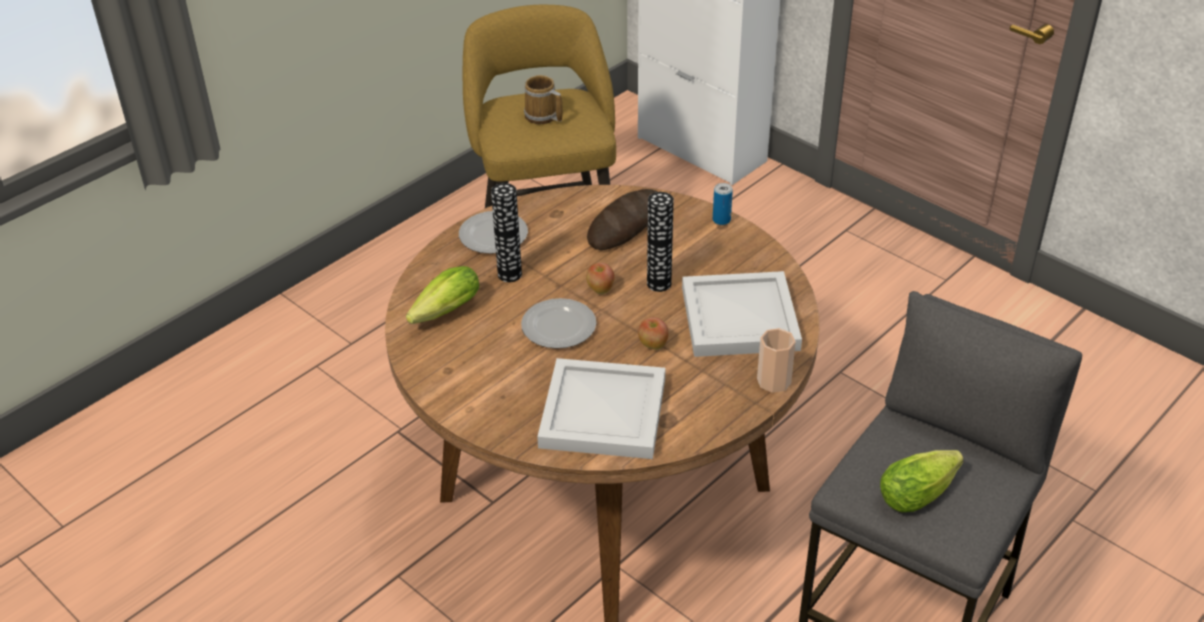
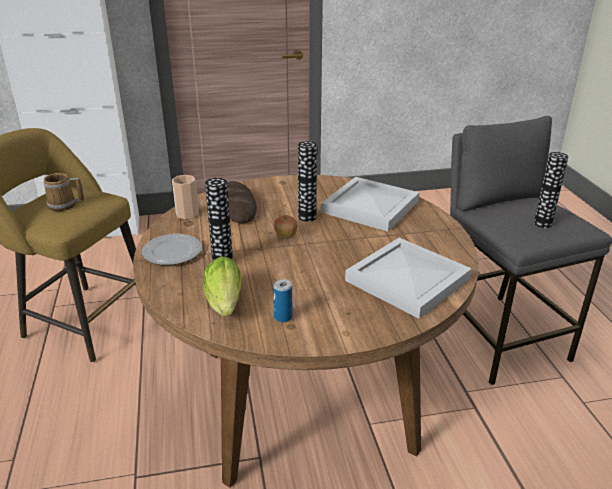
camera: 55 degrees left, 10 degrees down
plate [521,298,596,349] -> none
apple [638,317,669,350] -> none
can [713,183,733,225] -> can moved to [273,279,293,322]
cup [757,328,796,393] -> cup moved to [172,175,199,219]
lettuce [880,450,963,512] -> vase [534,152,568,228]

